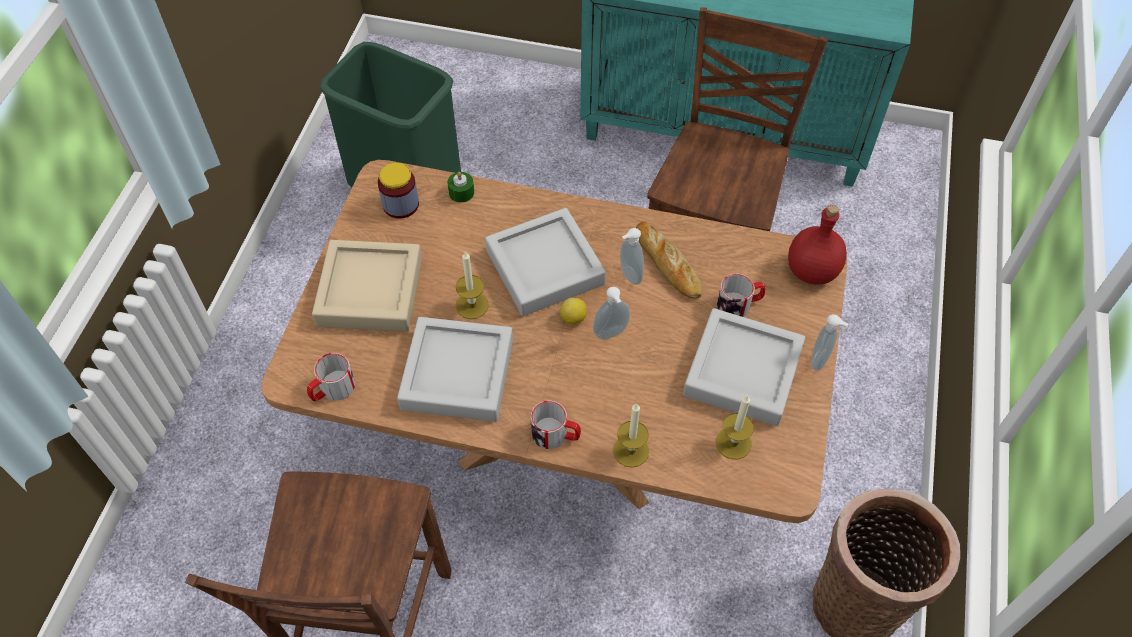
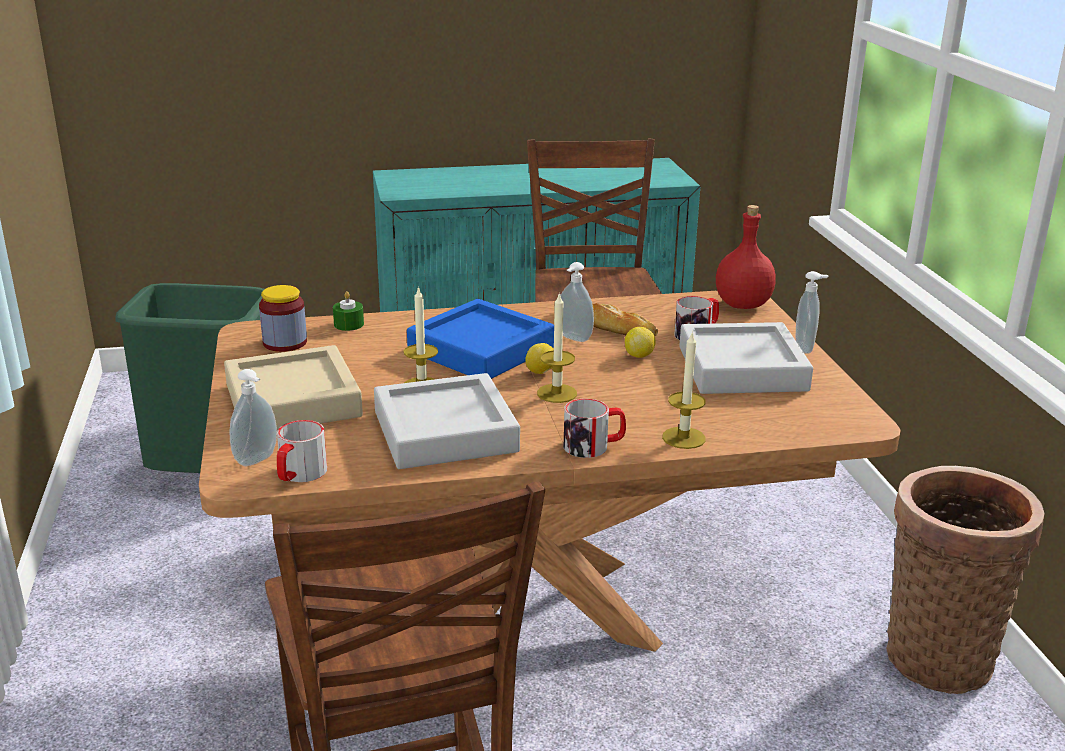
camera: 25 degrees left, 30 degrees down
grey tray [485,208,606,316] -> blue tray [407,299,554,379]
soap dispenser [593,287,630,339] -> soap dispenser moved to [230,369,277,466]
candle [716,395,754,459] -> candle moved to [537,292,577,403]
none -> lemon [625,327,656,358]

